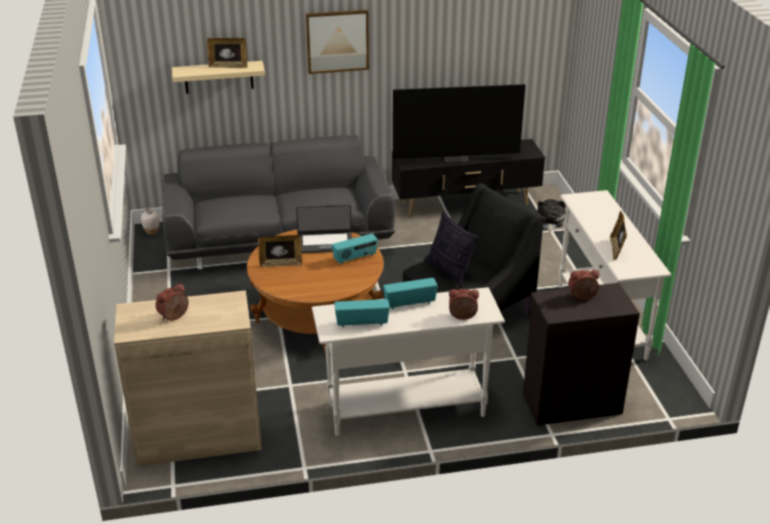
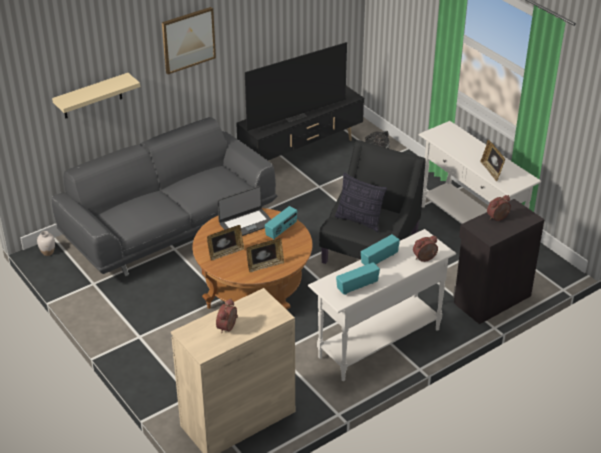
camera: 25 degrees left, 5 degrees up
picture frame [207,38,247,68] -> picture frame moved to [246,238,284,272]

